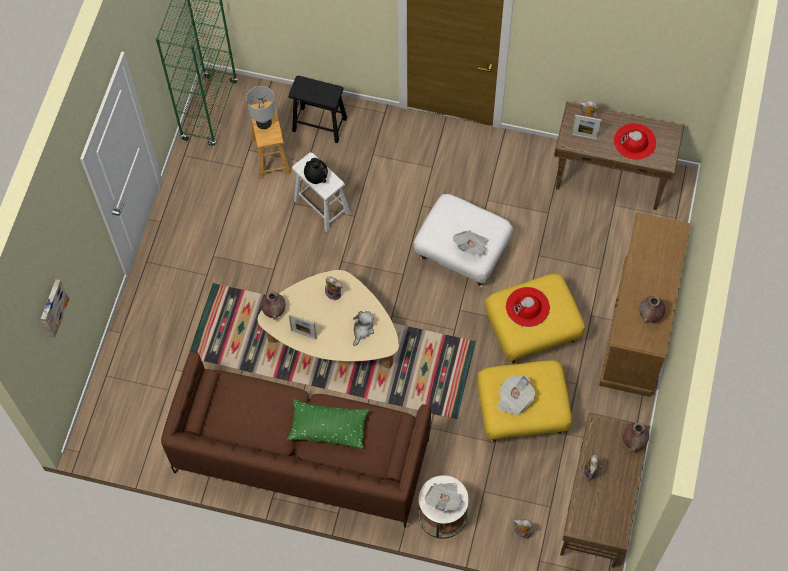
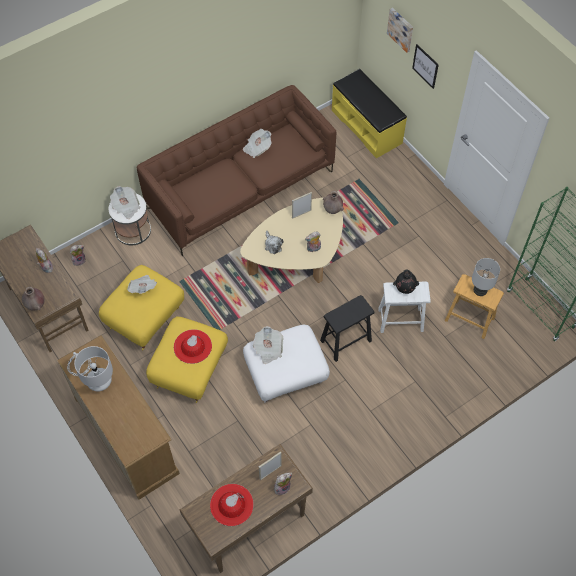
camera: 130 degrees right, 5 degrees down
green pillow [287,400,370,449] -> none
black stool [289,76,347,143] -> black stool moved to [320,295,374,362]
brown vase [639,296,665,323] -> white table lamp [67,346,113,392]
none -> newspaper [243,129,272,158]
none -> yellow bench [332,69,407,158]
none -> picture [412,44,439,89]

